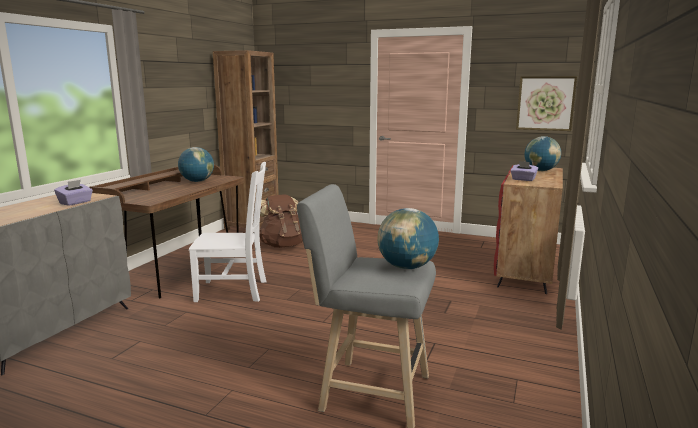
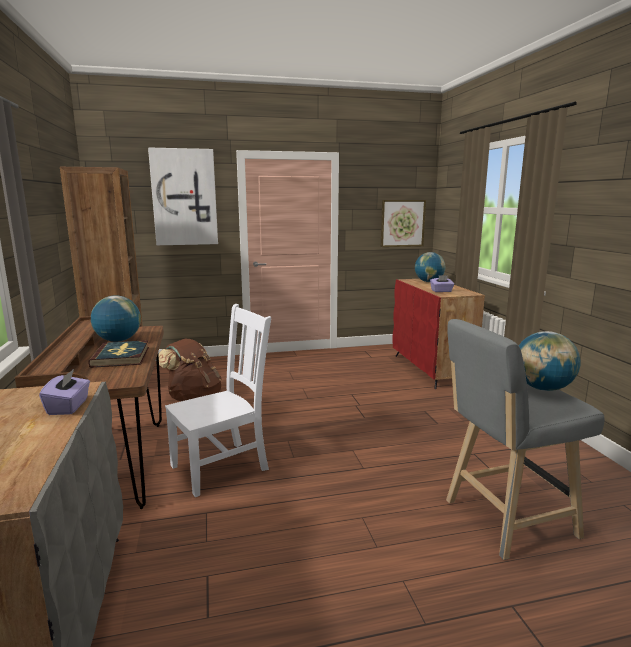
camera: 35 degrees left, 0 degrees up
none -> book [88,340,149,368]
none -> picture [148,147,218,245]

